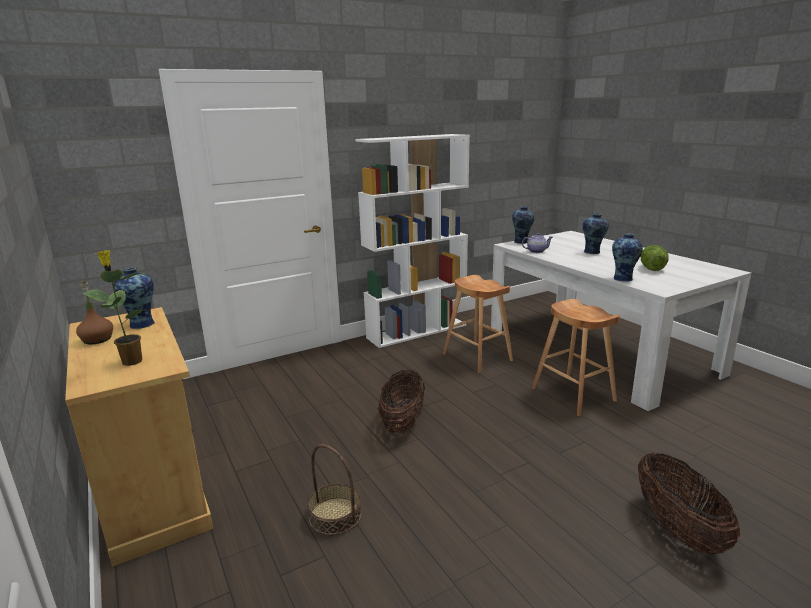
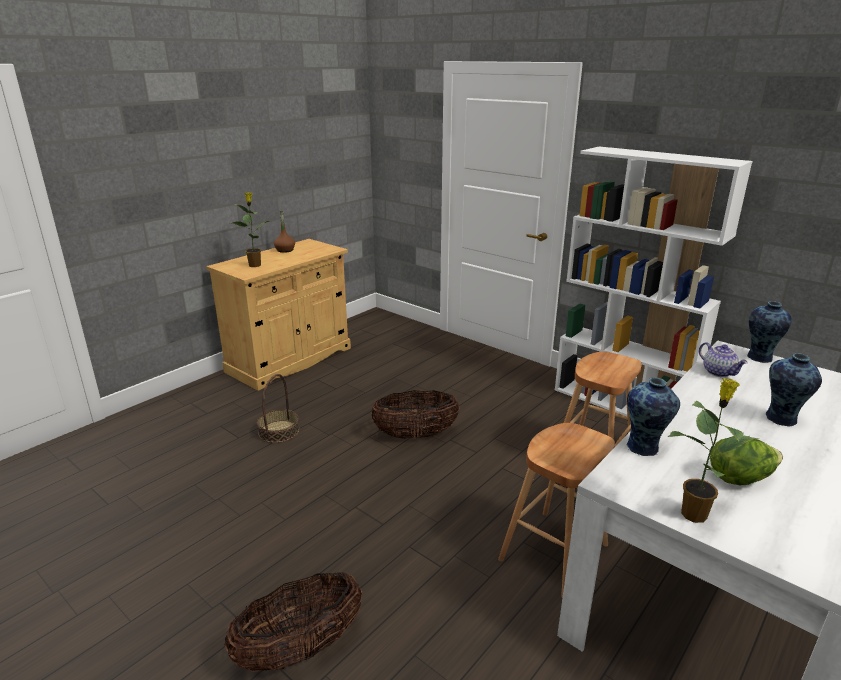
camera: 70 degrees right, 5 degrees up
vase [114,268,155,329] -> none
none -> potted plant [667,378,760,523]

